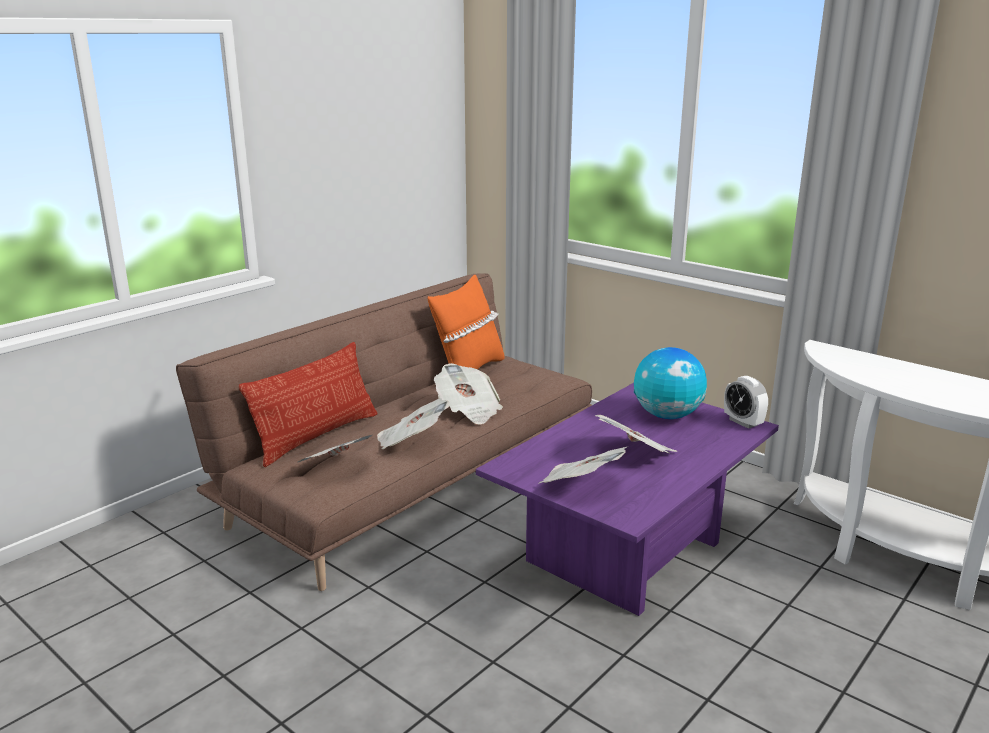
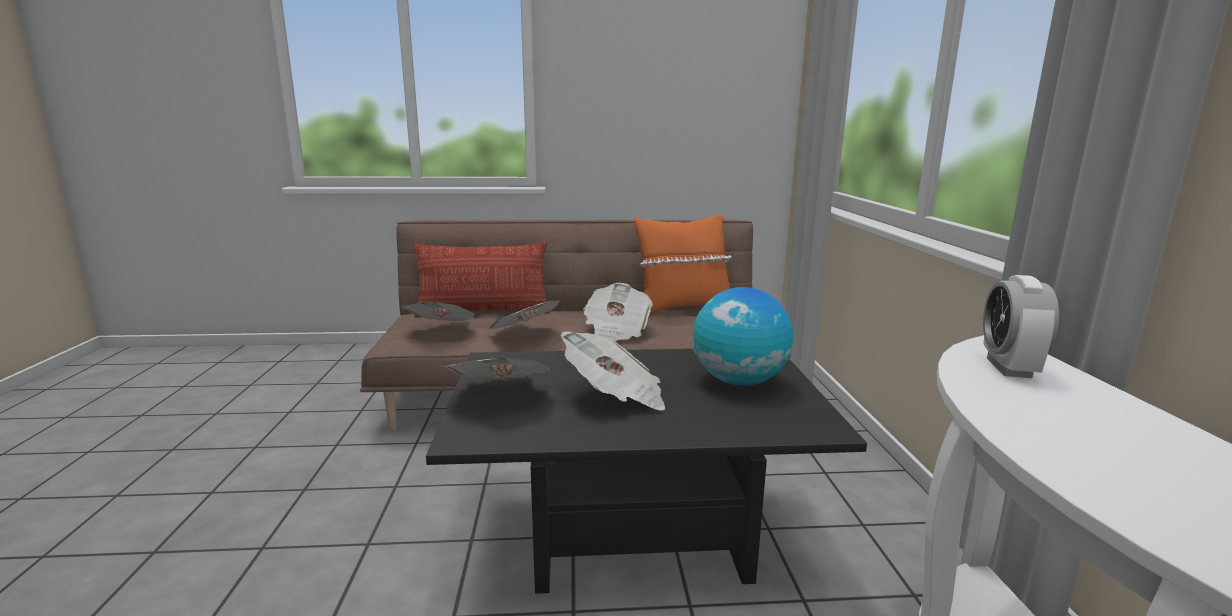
camera: 45 degrees right, 5 degrees down
purple coffee table [476,383,779,616] -> black coffee table [426,349,867,594]
alarm clock [724,376,768,429] -> alarm clock moved to [983,275,1059,378]

